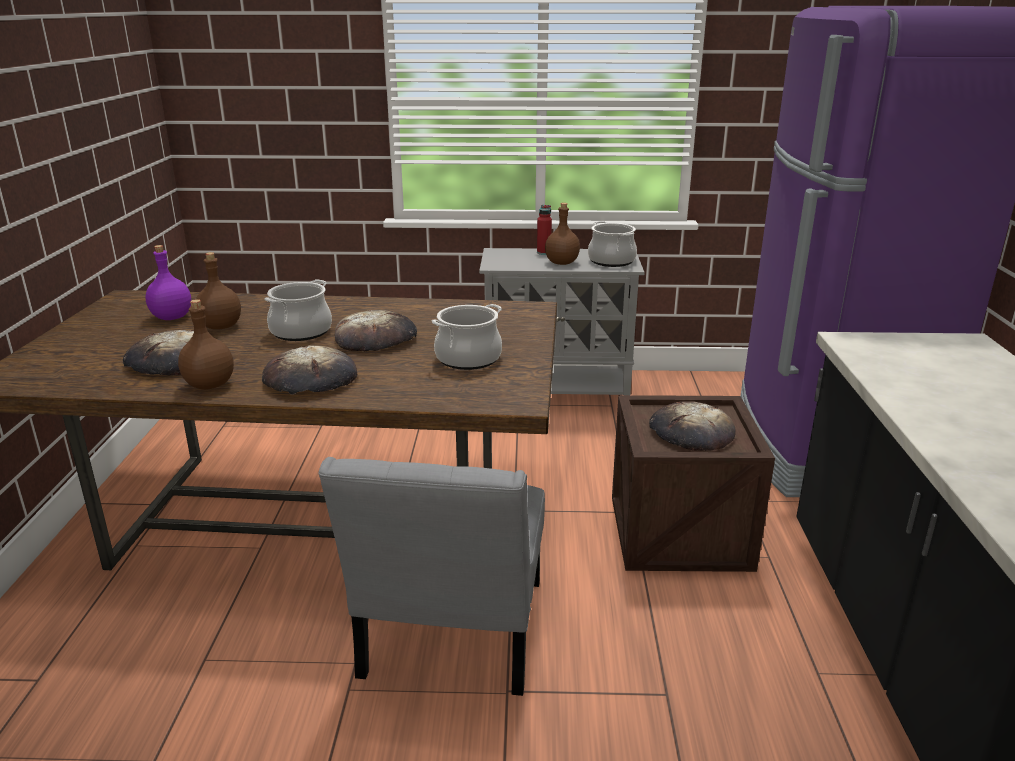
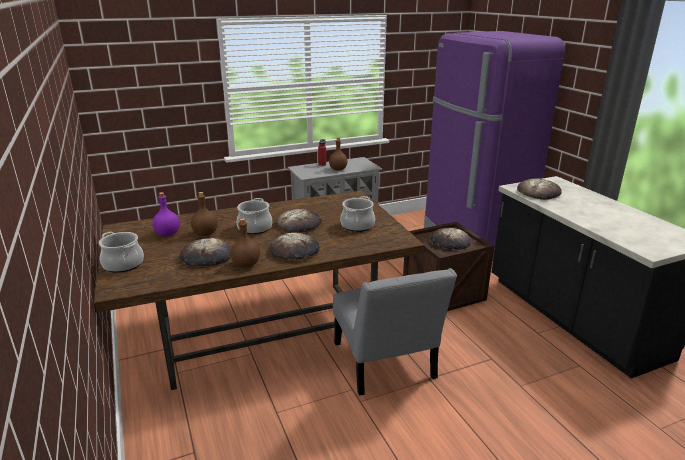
camera: 25 degrees left, 0 degrees up
cooking pot [588,221,637,267] -> cooking pot moved to [99,232,144,273]
none -> bread [517,178,562,200]

